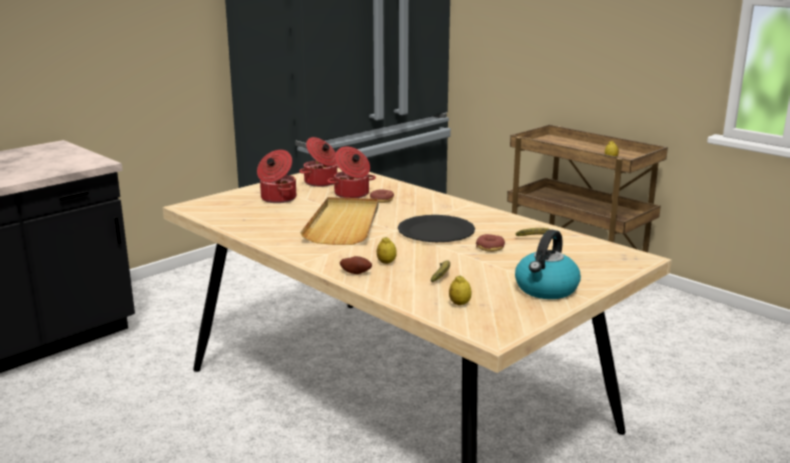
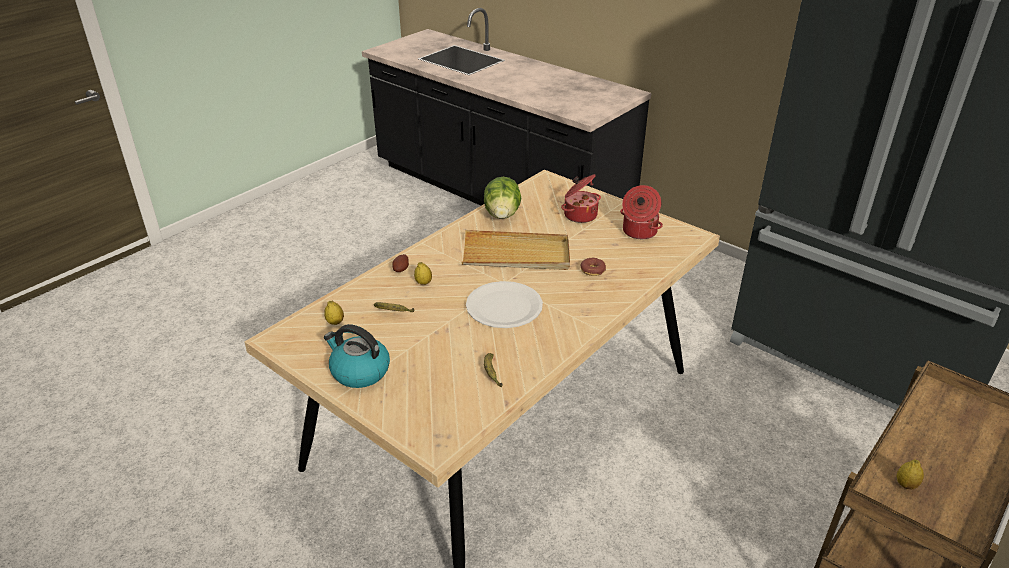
camera: 85 degrees right, 15 degrees up
cooking pot [327,147,376,198] -> none
black plate [398,215,475,242] -> white plate [466,281,543,328]
donut [476,234,505,252] -> none
none -> lettuce [484,177,521,219]

